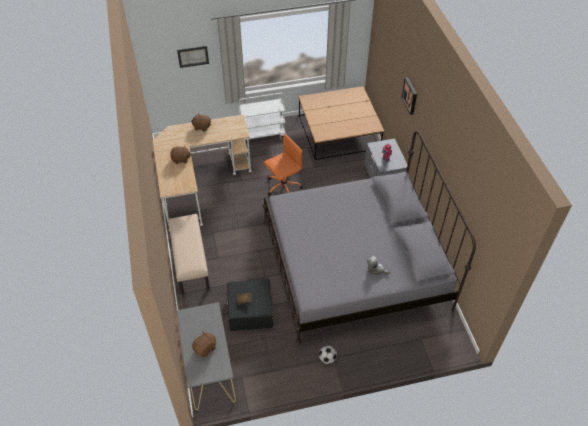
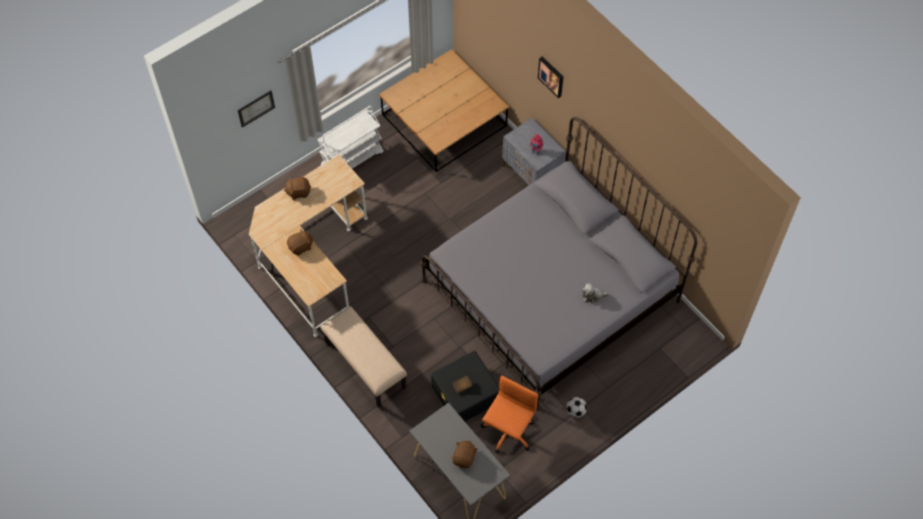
camera: 25 degrees left, 10 degrees up
orange office chair [264,134,303,196] -> orange office chair moved to [481,375,538,453]

